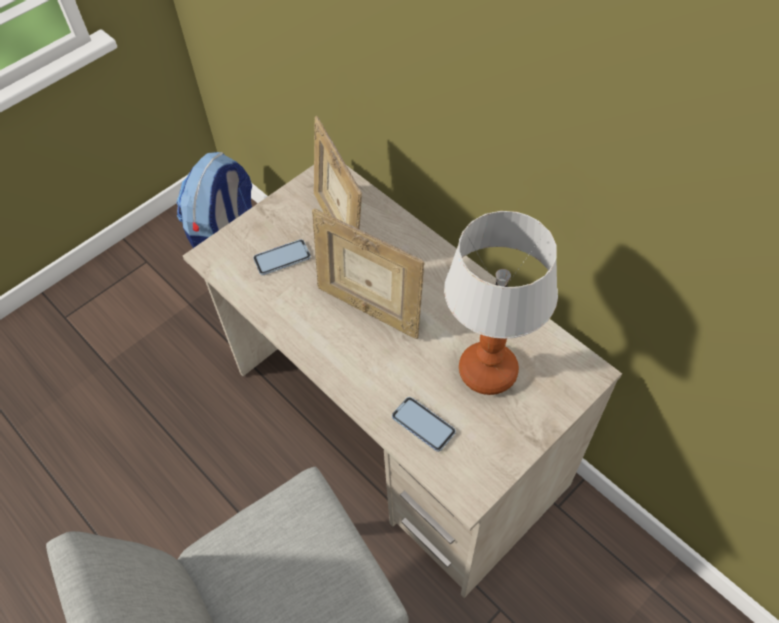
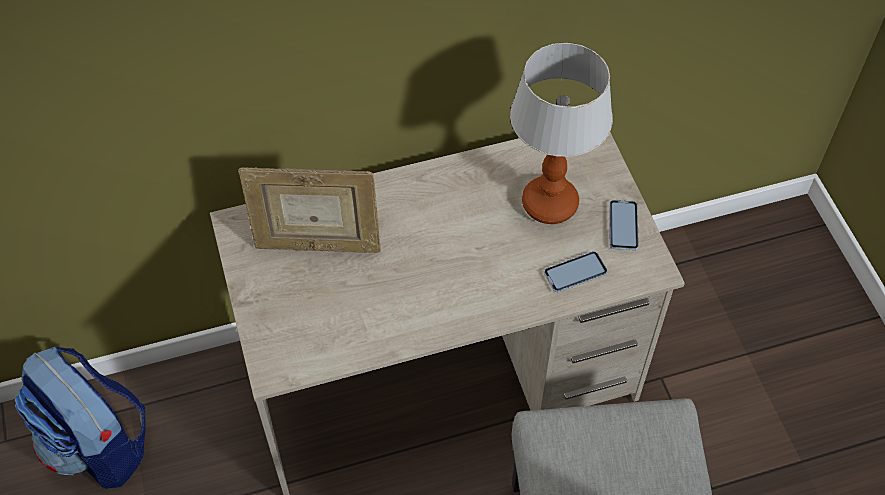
camera: 65 degrees left, 0 degrees up
phone [253,239,311,275] -> phone moved to [609,200,639,250]
picture frame [312,209,425,339] -> none

